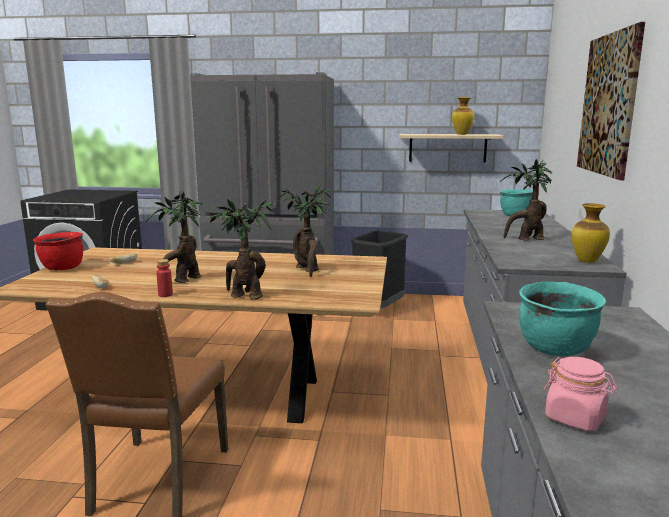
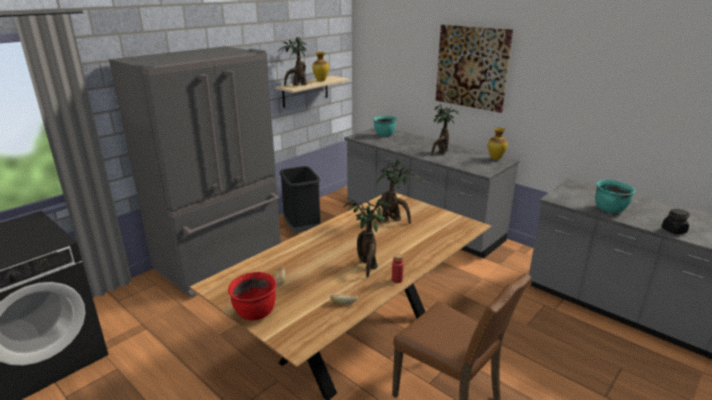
camera: 55 degrees left, 10 degrees up
potted plant [210,199,273,299] -> potted plant moved to [278,37,307,86]
pink jar [544,357,617,431] -> black jar [661,209,690,234]

